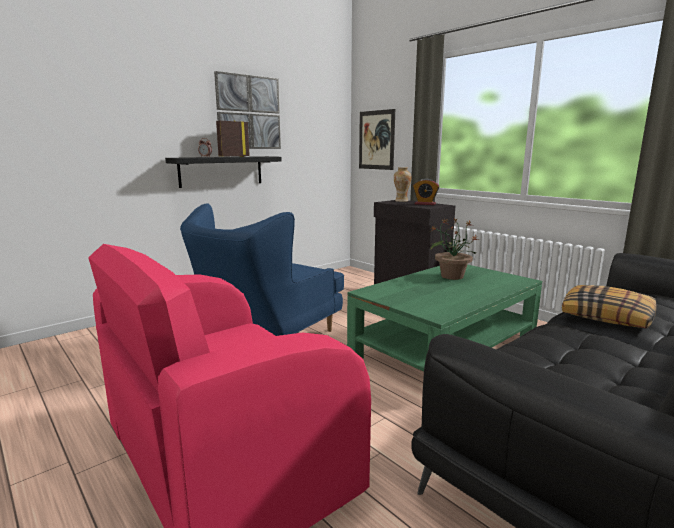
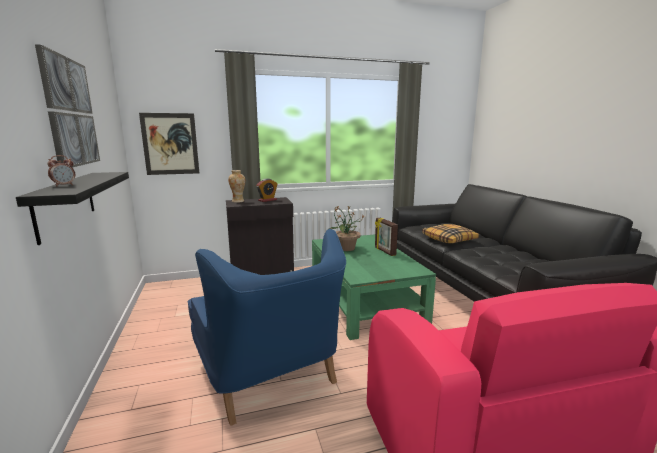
camera: 65 degrees left, 0 degrees up
picture frame [216,120,250,157] -> picture frame moved to [375,218,398,256]

